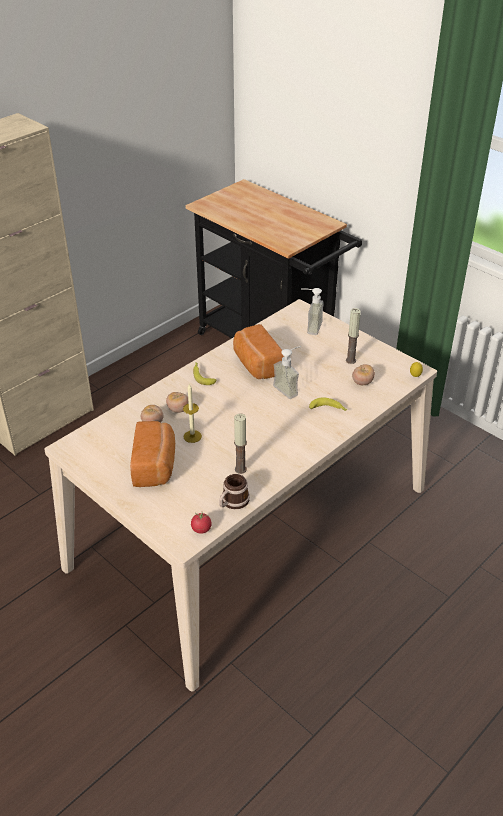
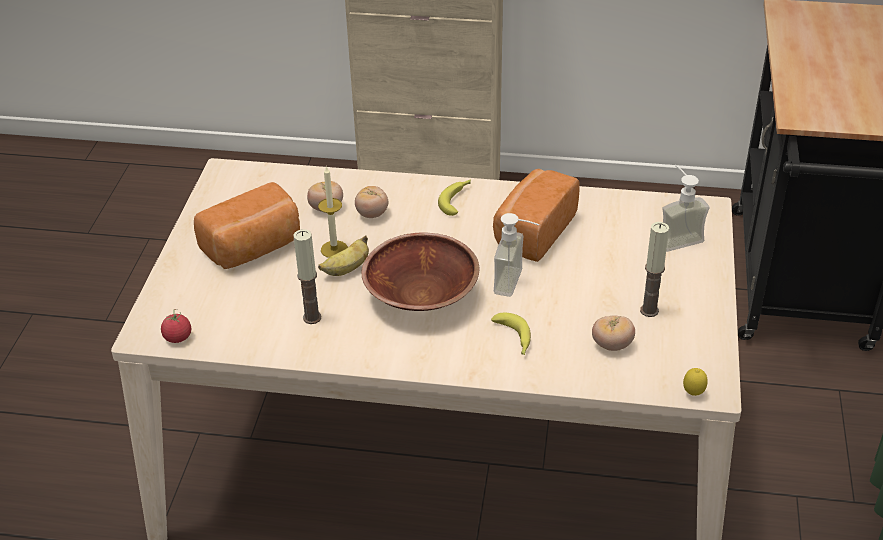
camera: 55 degrees right, 0 degrees up
mug [219,474,250,509] -> none
none -> banana [318,235,369,276]
none -> brown bowl [361,233,480,311]

